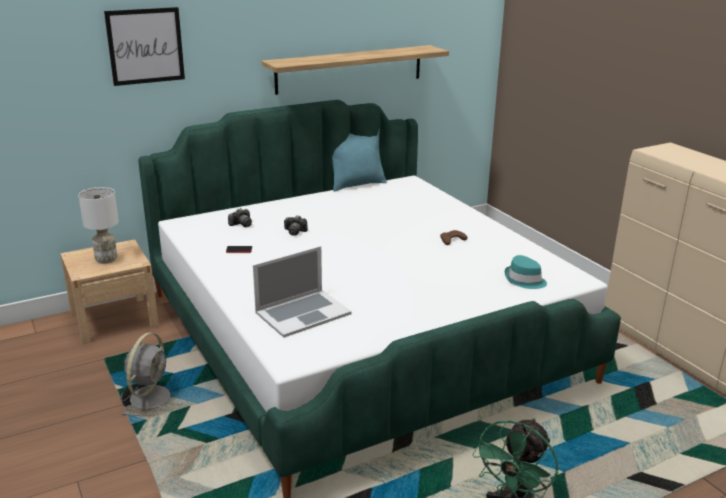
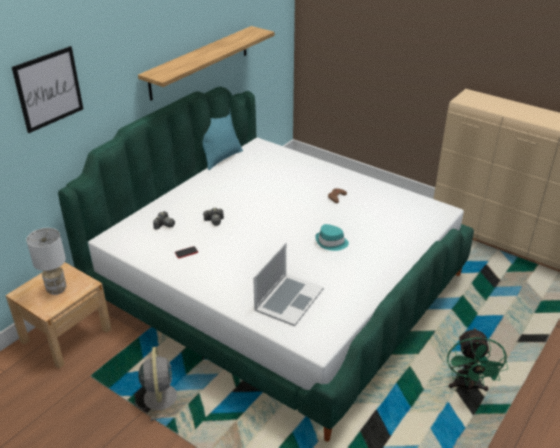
camera: 25 degrees left, 10 degrees up
turquoise hat [505,255,547,289] -> turquoise hat moved to [315,224,349,251]

